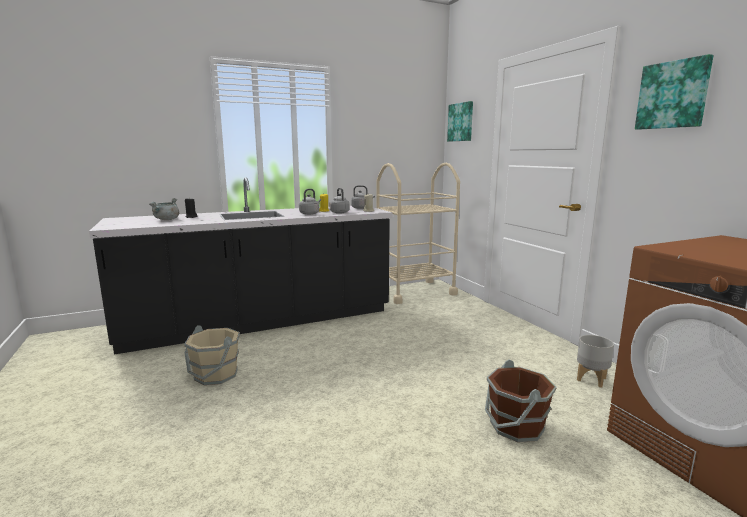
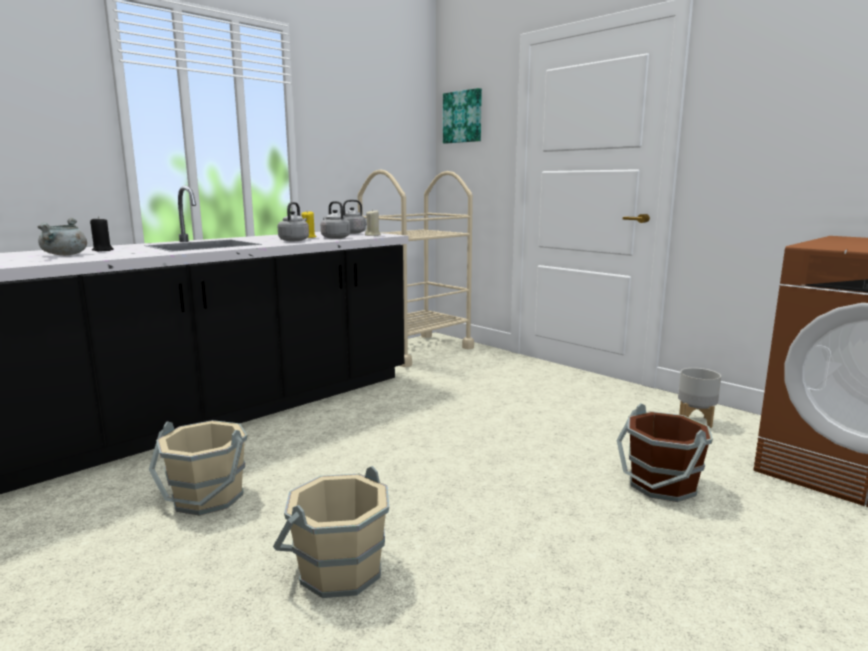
camera: 20 degrees left, 0 degrees up
picture [635,54,713,130] -> none
none -> beige bucket [273,466,389,598]

